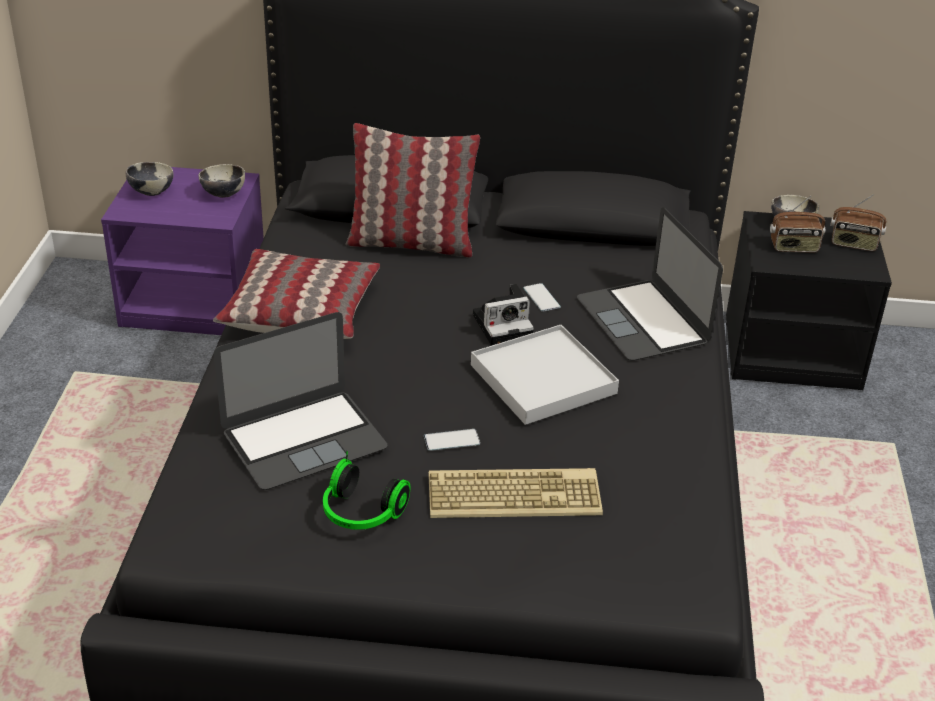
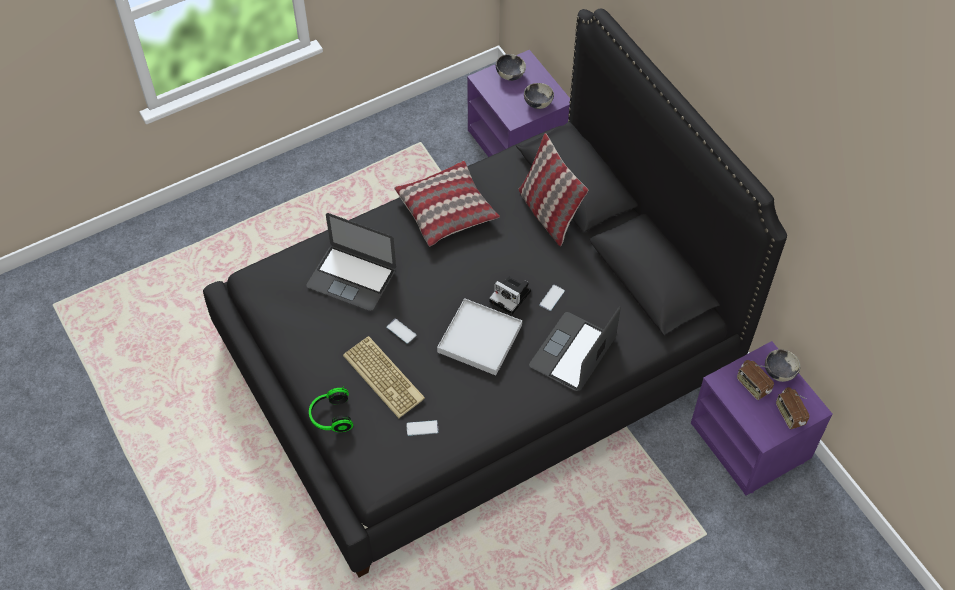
camera: 55 degrees right, 20 degrees up
headphones [323,451,410,530] -> headphones moved to [309,386,353,432]
black nightstand [726,211,892,390] -> purple nightstand [691,341,833,496]
none -> phone [406,420,439,436]

